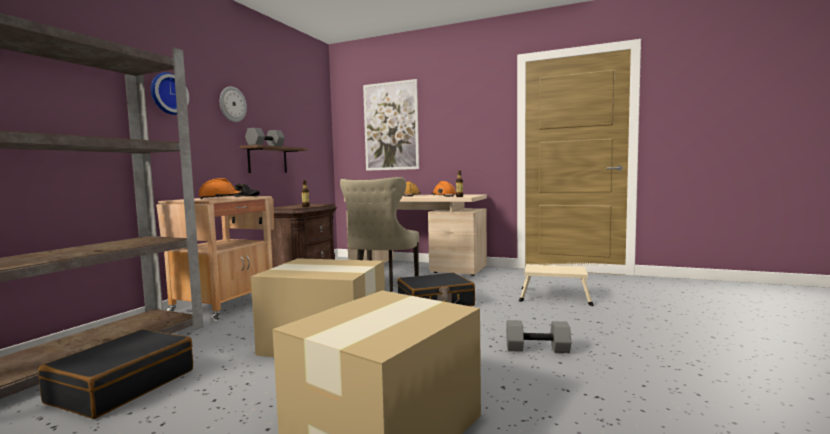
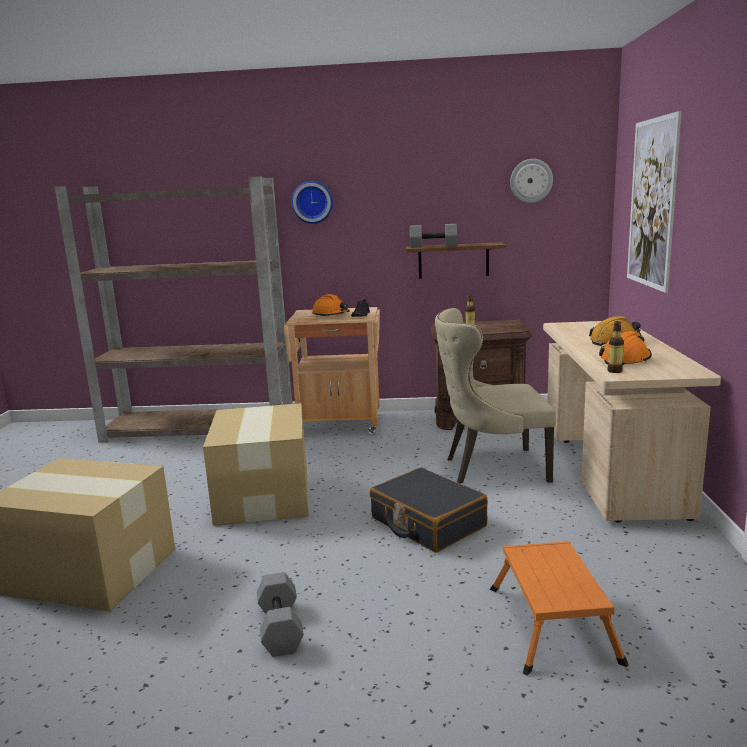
camera: 70 degrees right, 10 degrees up
black suitcase [38,329,193,419] -> none
wall clock [220,86,247,122] -> wall clock moved to [510,159,553,203]
beige step ladder [519,264,594,306] -> orange step ladder [490,541,629,676]

